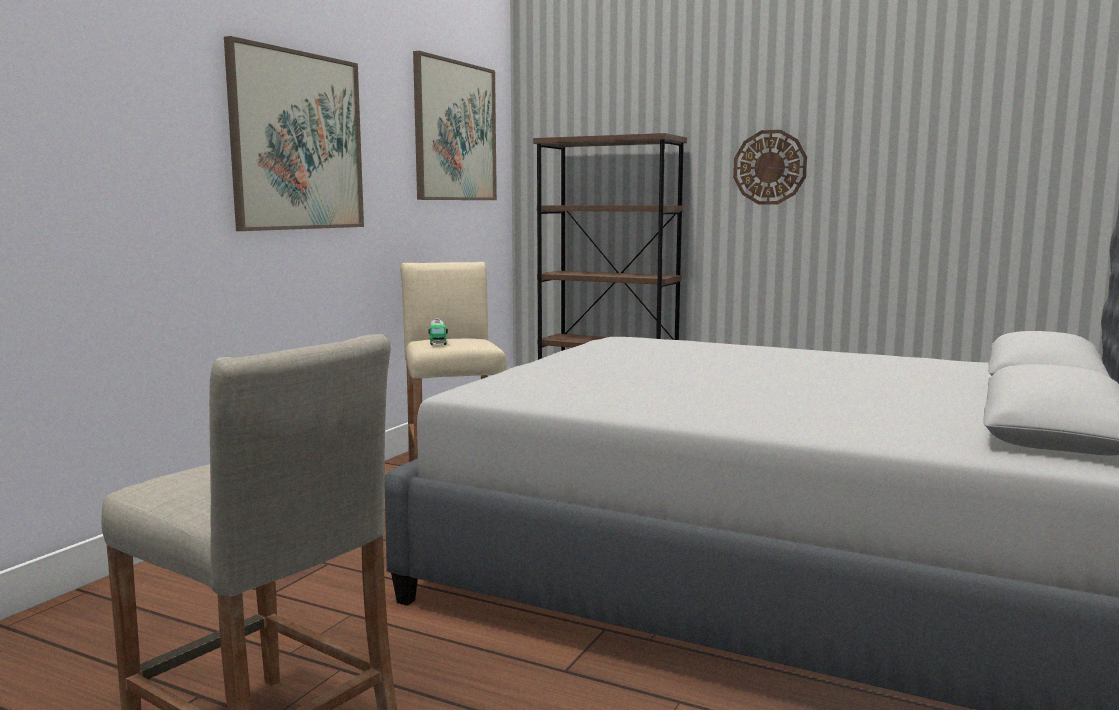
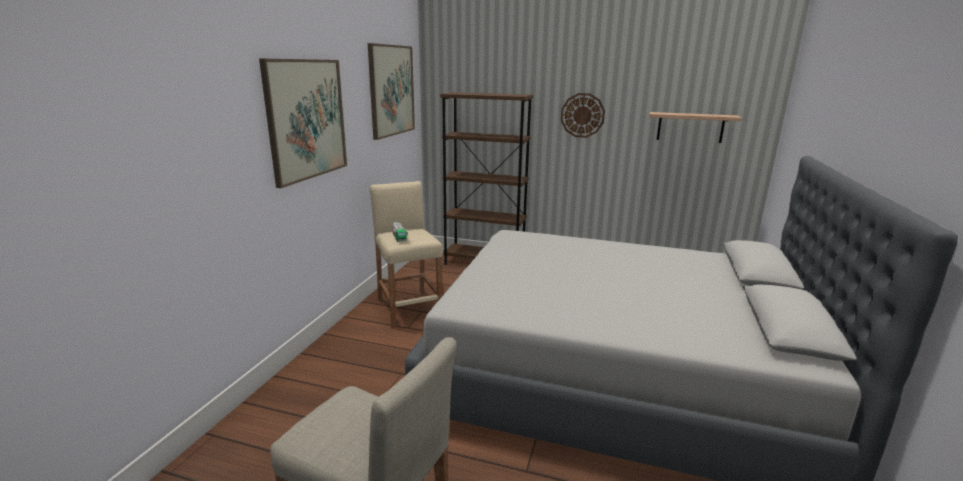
camera: 10 degrees left, 10 degrees up
none -> shelf [649,112,742,143]

